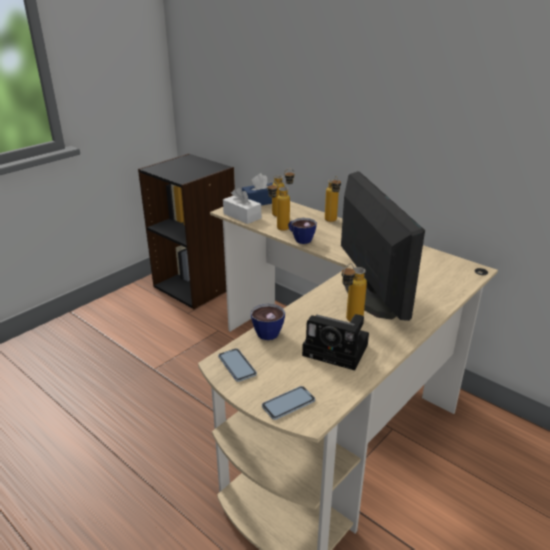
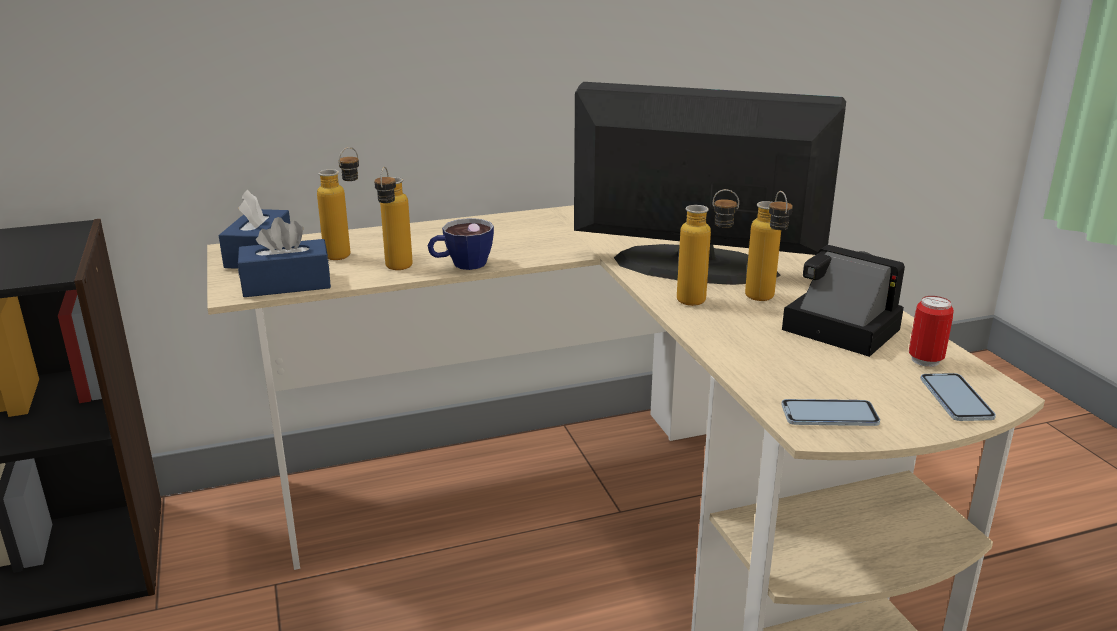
camera: 60 degrees left, 5 degrees down
white tissue box [223,187,261,224] -> blue tissue box [238,217,331,297]
cup [250,303,285,340] -> none
camera [302,314,369,370] -> camera turned 105 degrees counterclockwise [782,245,905,357]
bottle [325,176,341,222] -> bottle moved to [677,189,739,306]
none -> can [909,296,954,367]

